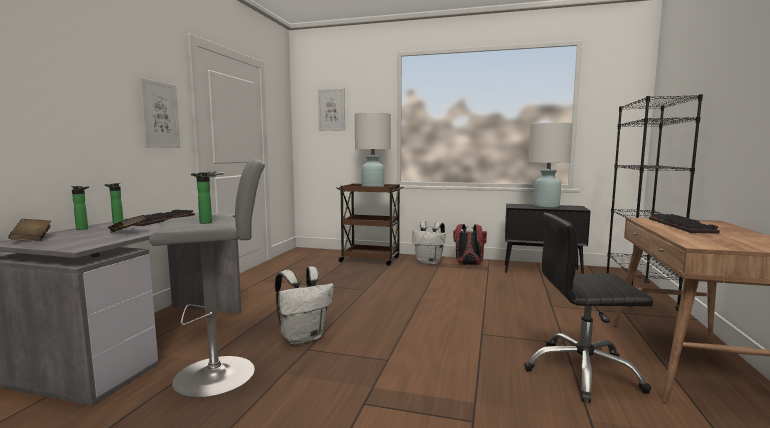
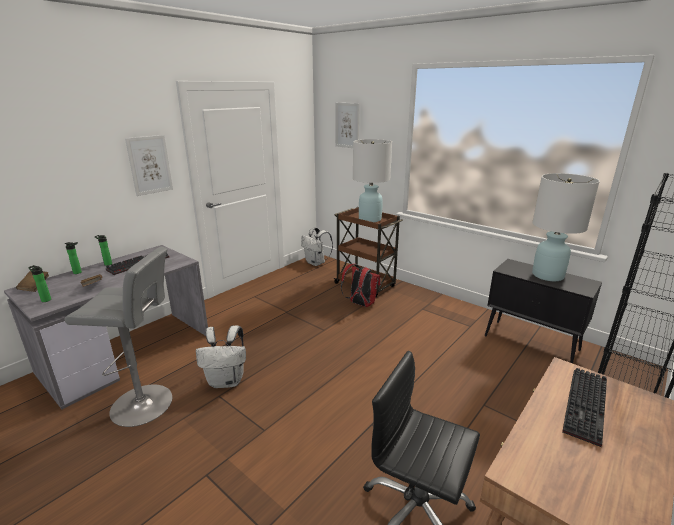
camera: 25 degrees right, 15 degrees up
bottle [191,172,212,224] -> bottle moved to [28,265,51,302]
white backpack [412,221,445,265] -> white backpack moved to [301,228,333,266]
red backpack [453,224,487,265] -> red backpack moved to [341,264,381,307]

